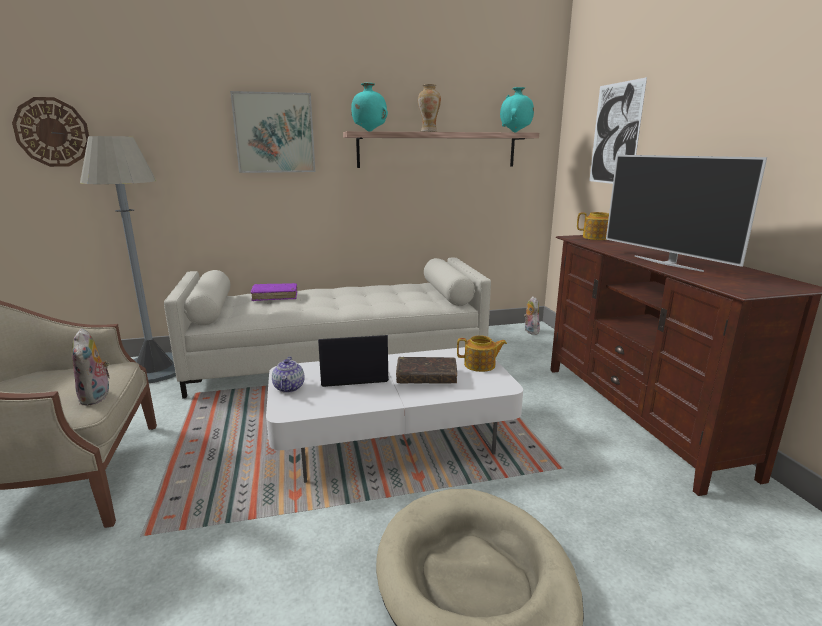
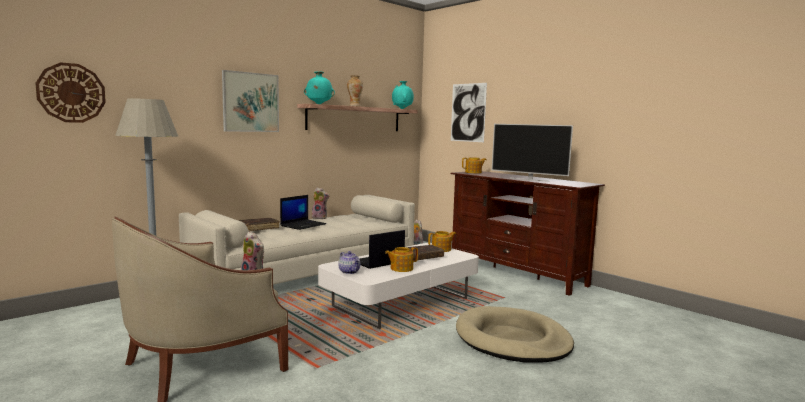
camera: 30 degrees left, 10 degrees down
purple book [250,283,297,301] -> brown book [238,218,280,231]
none -> laptop [280,195,326,230]
none -> plush toy [312,187,329,219]
none -> teapot [385,247,418,272]

